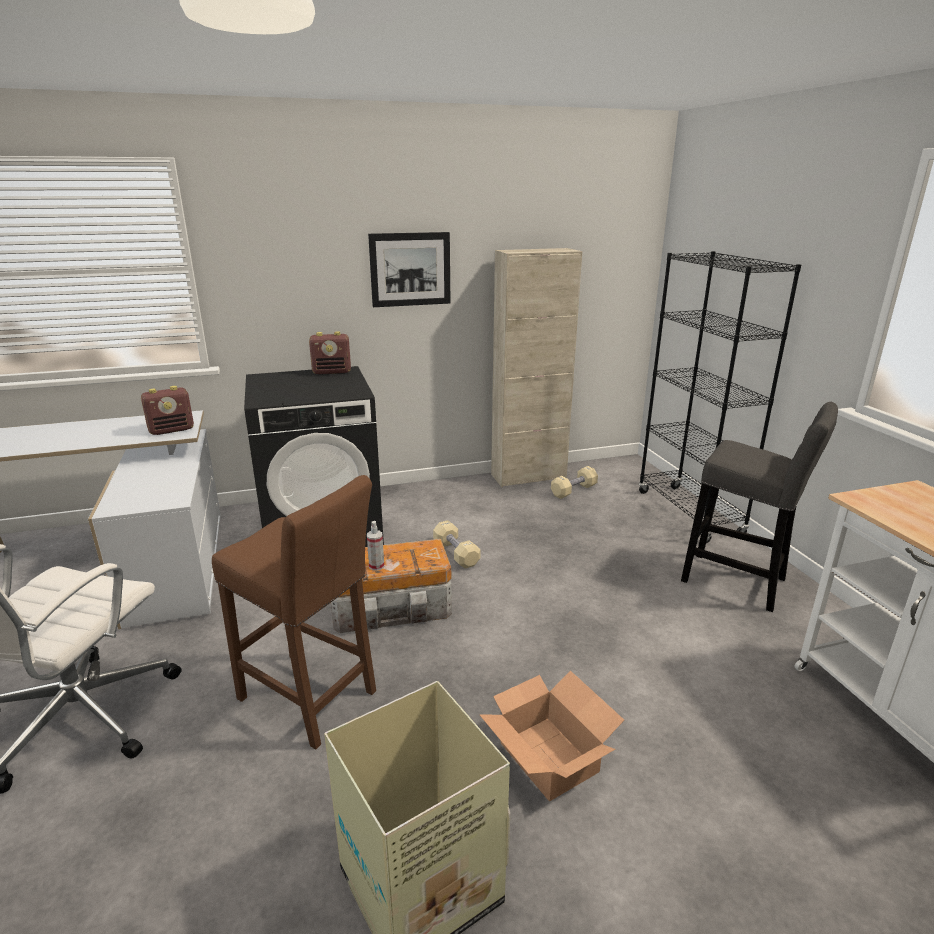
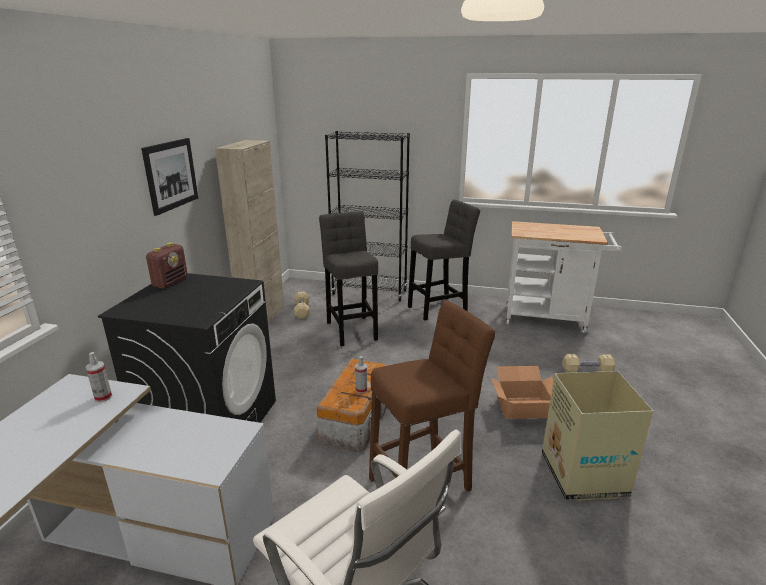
camera: 60 degrees left, 0 degrees up
radio [141,386,194,435] -> spray bottle [86,352,112,402]
beige dumbbell [433,520,481,569] -> beige dumbbell moved to [562,354,615,373]
none -> grey stool [319,211,378,346]

